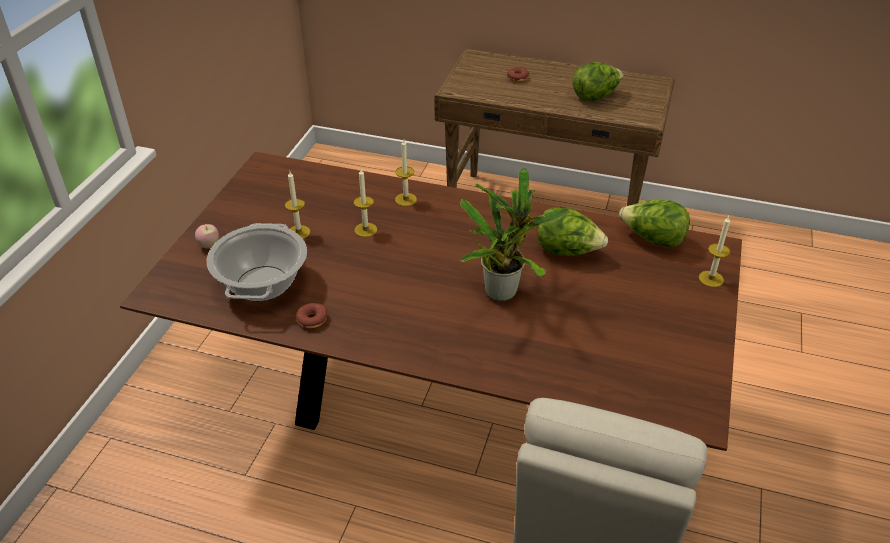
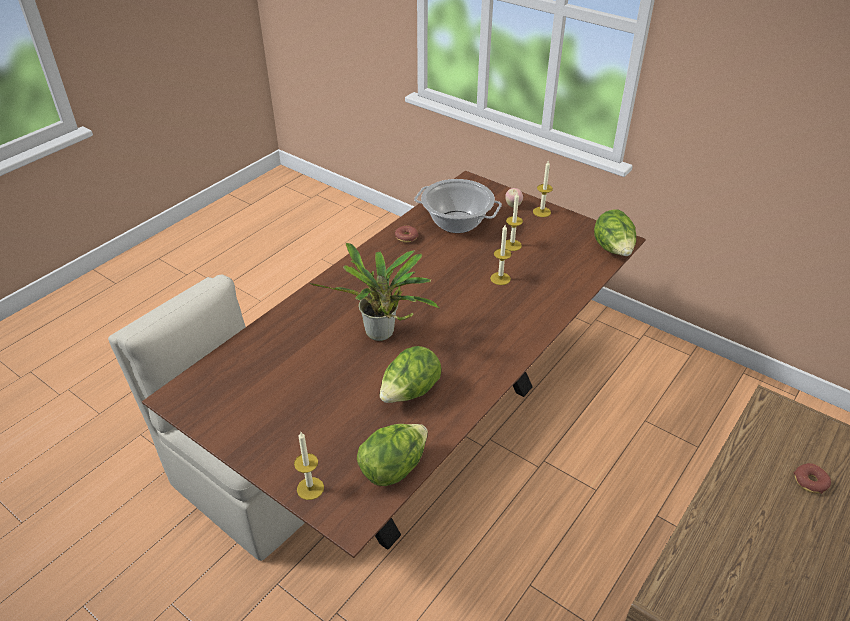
camera: 110 degrees right, 0 degrees up
candle [395,140,417,206] -> candle moved to [533,161,553,217]
lettuce [572,62,623,101] -> lettuce moved to [594,209,636,256]

